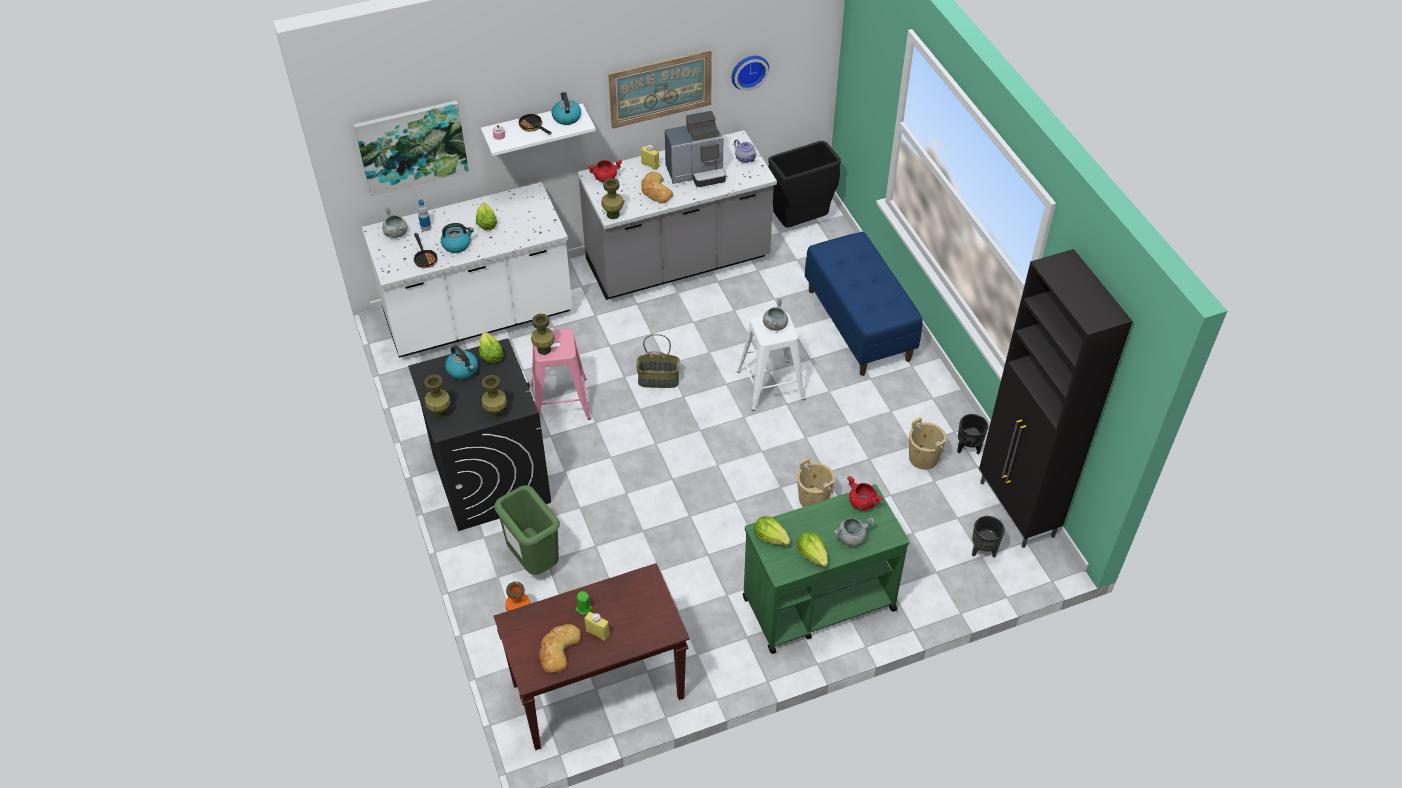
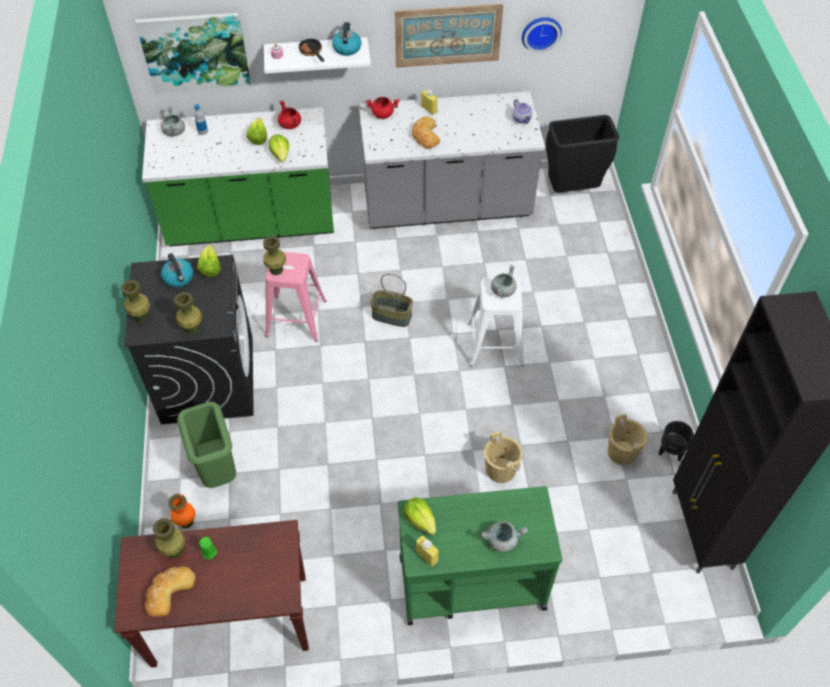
camera: 15 degrees right, 5 degrees up
white counter [361,182,573,358] -> green counter [142,108,334,246]
frying pan [414,233,438,268] -> none
kettle [441,223,474,253] -> none
yellow bottle [584,612,610,641] -> yellow bottle moved to [416,535,439,567]
green vase [601,178,624,219] -> green vase moved to [153,518,185,558]
coffee machine [665,111,726,187] -> none
lettuce [797,532,828,567] -> lettuce moved to [269,134,289,162]
blue bench [805,232,923,376] -> none
red cooking pot [847,476,883,511] -> red cooking pot moved to [278,100,301,129]
black planter [972,516,1005,558] -> none

